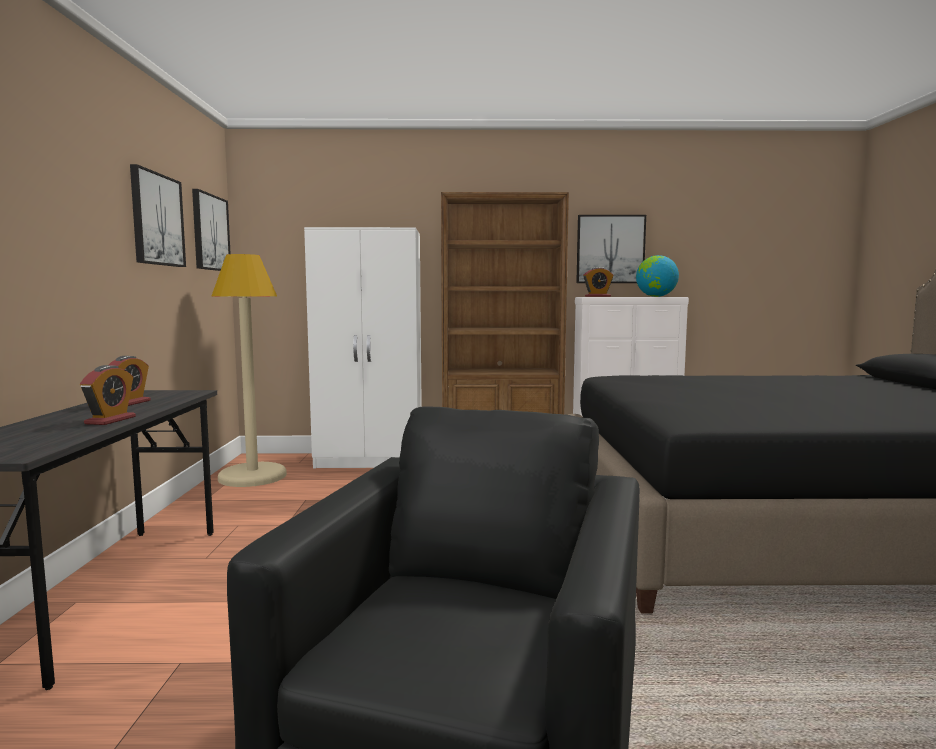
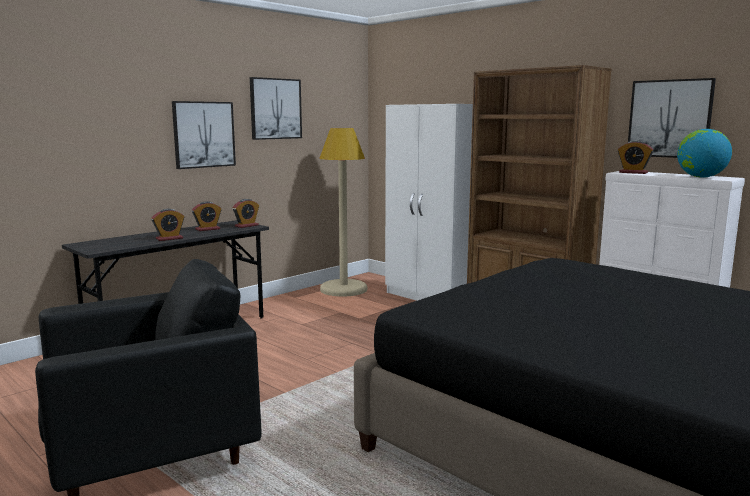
camera: 45 degrees right, 5 degrees up
picture [192,189,231,271] -> picture moved to [172,101,236,169]
none -> alarm clock [233,199,259,228]

